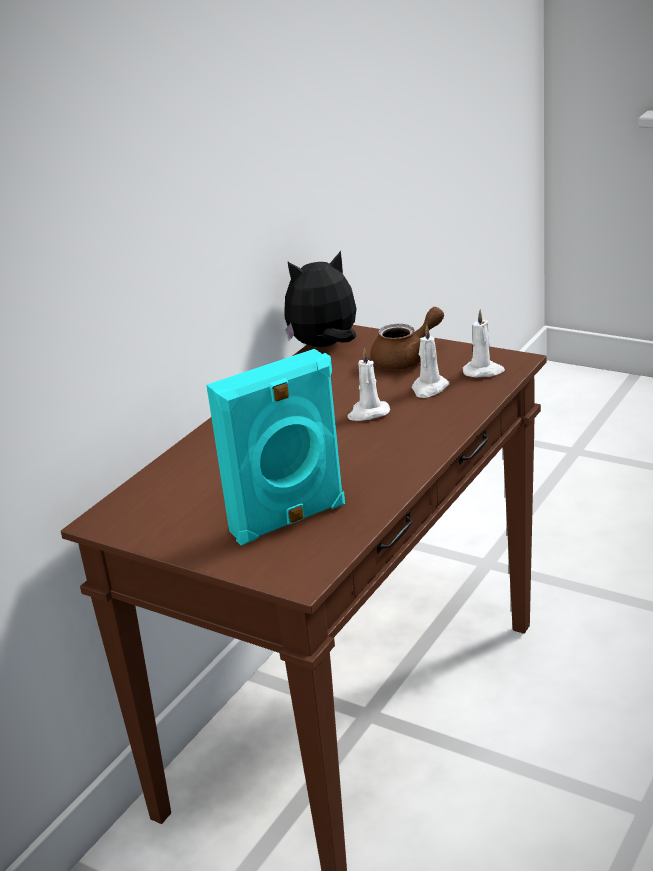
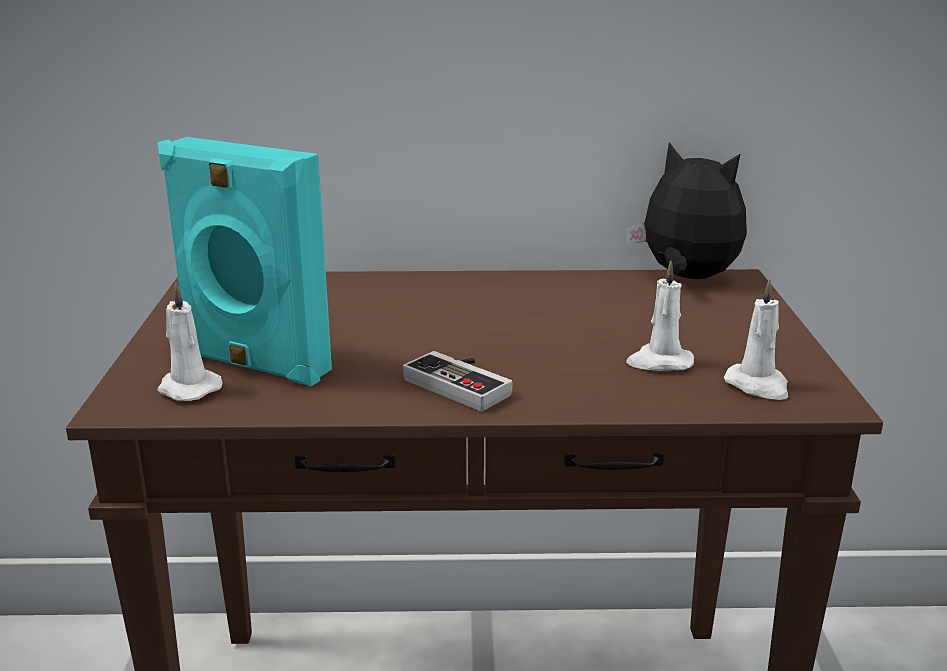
camera: 55 degrees right, 5 degrees down
white candle [347,348,390,421] -> white candle moved to [157,283,223,401]
brown teapot [370,307,444,369] -> none
none -> game controller [403,351,512,411]

